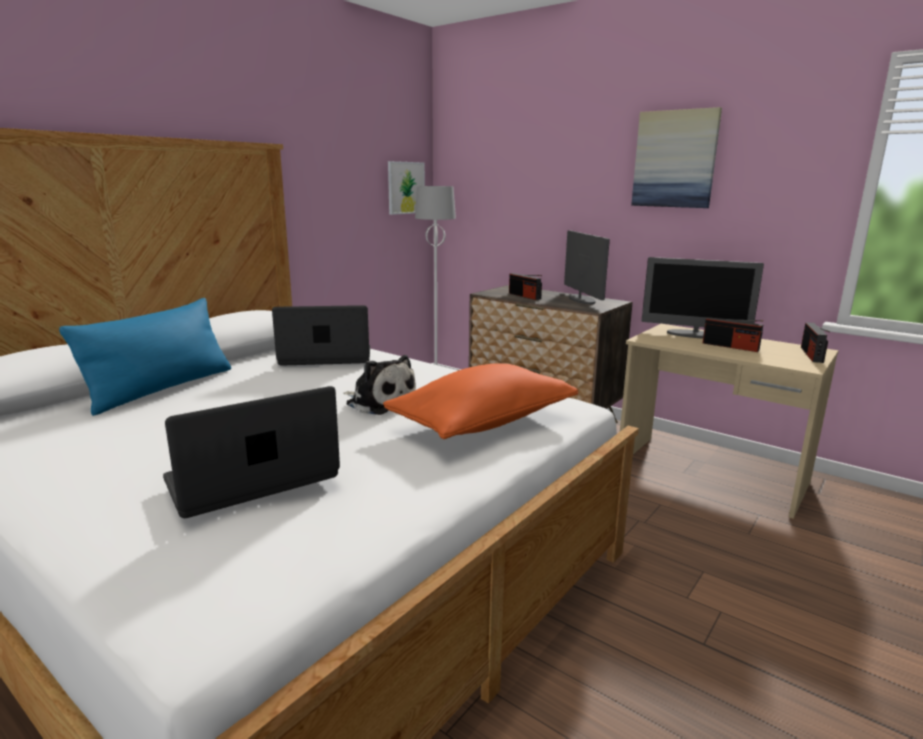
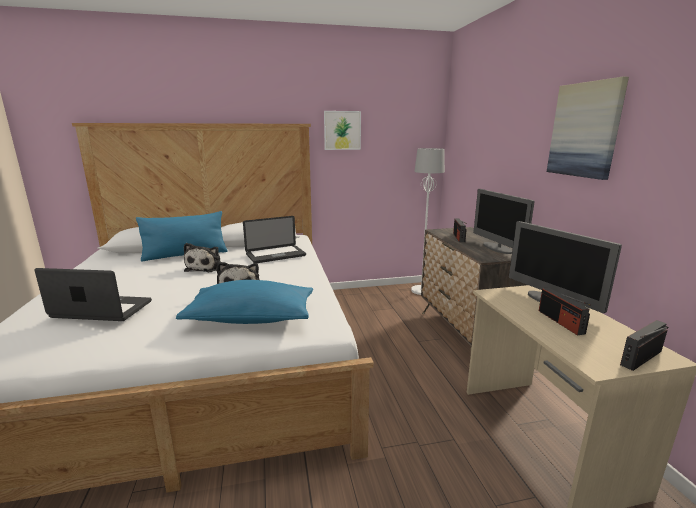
camera: 40 degrees right, 0 degrees up
laptop [272,305,370,366] -> laptop turned 120 degrees clockwise [243,216,306,263]
orange pillow [383,363,578,439] -> blue pillow [176,280,313,324]
picture [388,161,425,215] -> picture moved to [324,111,361,150]
monitor [564,230,610,304] -> monitor turned 135 degrees clockwise [473,189,535,254]
none -> plush toy [184,243,221,272]

